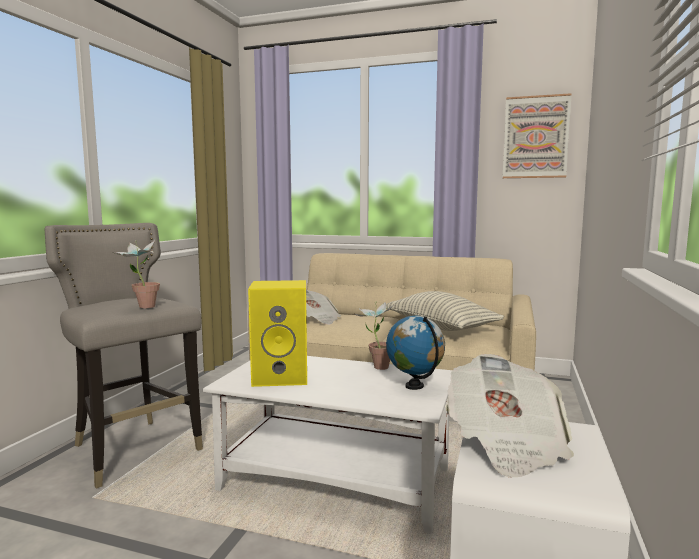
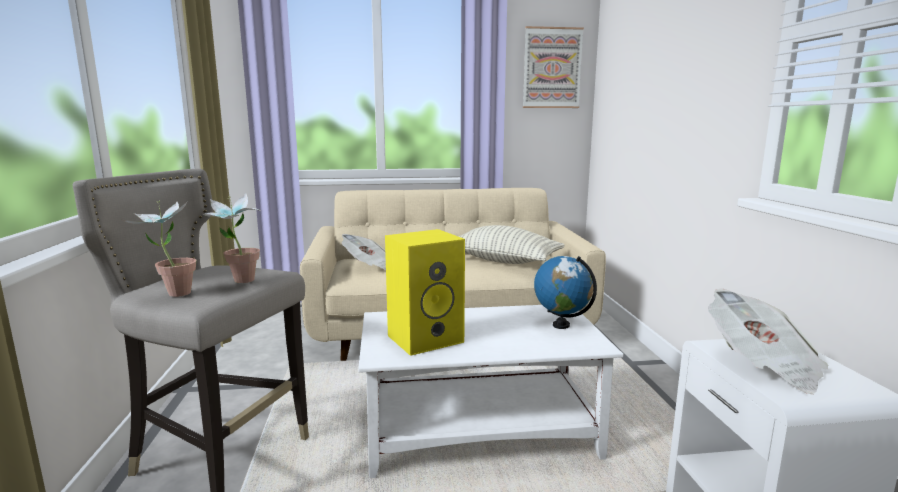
camera: 25 degrees left, 5 degrees up
potted plant [353,301,395,370] -> potted plant moved to [122,200,197,297]

